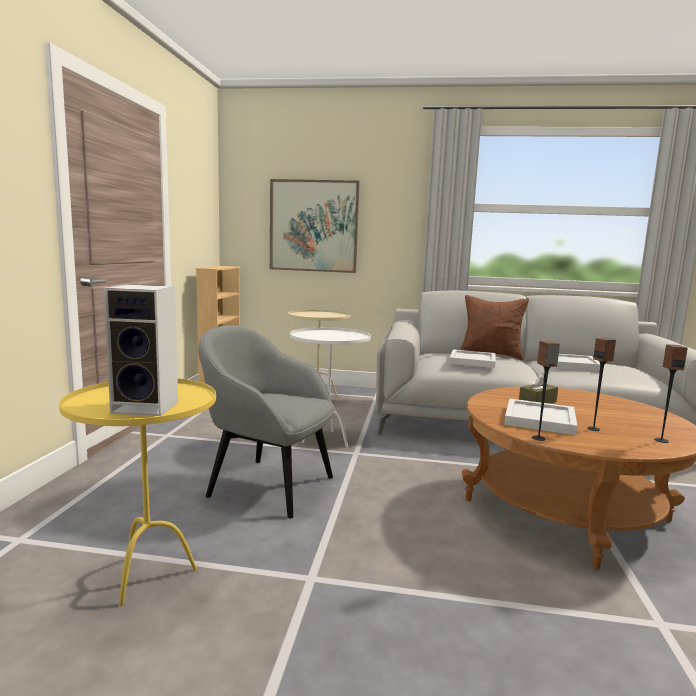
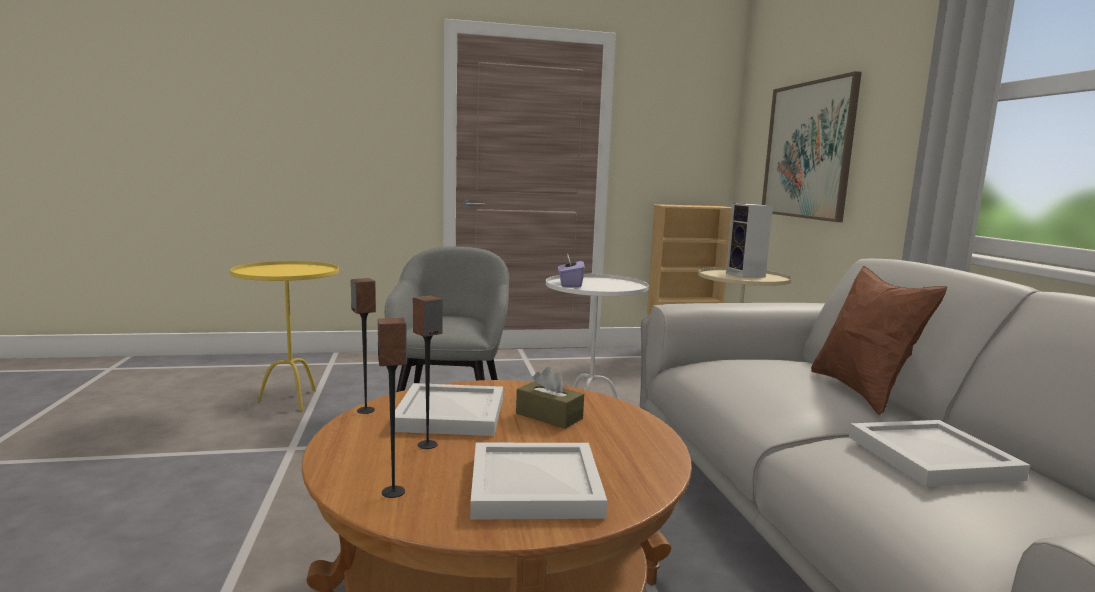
camera: 70 degrees right, 0 degrees up
speaker [103,284,178,416] -> speaker moved to [726,203,773,278]
white tray [449,349,496,368] -> white tray moved to [470,443,607,520]
none -> purple tissue box [558,255,585,287]

